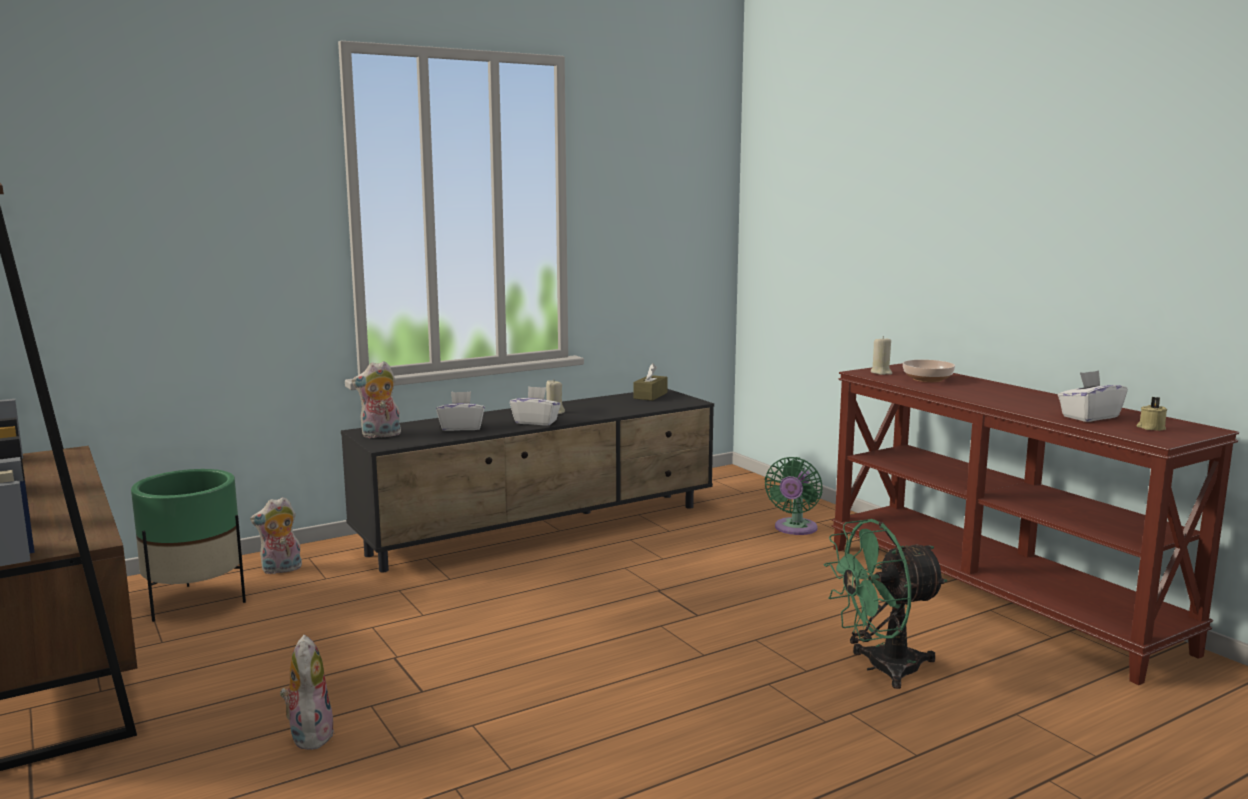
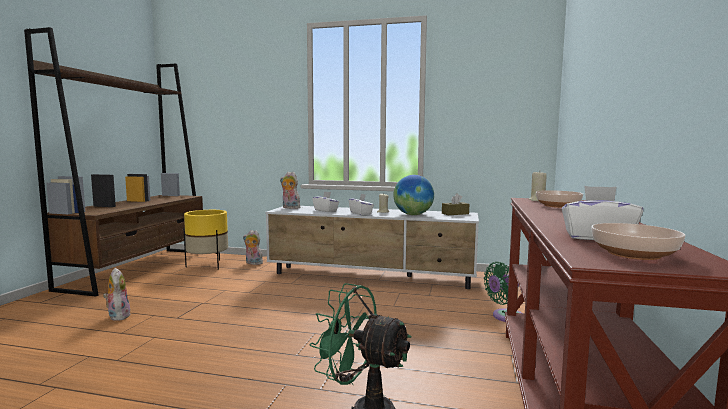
camera: 45 degrees right, 5 degrees down
green planter [131,469,246,622] -> yellow planter [184,210,228,270]
plush toy [280,635,334,750] -> plush toy turned 60 degrees counterclockwise [103,268,130,321]
black tv stand [341,389,714,572] -> white tv stand [265,206,479,289]
beige candle [1137,397,1167,431] -> bowl [591,223,686,260]
none -> globe [393,175,434,215]

